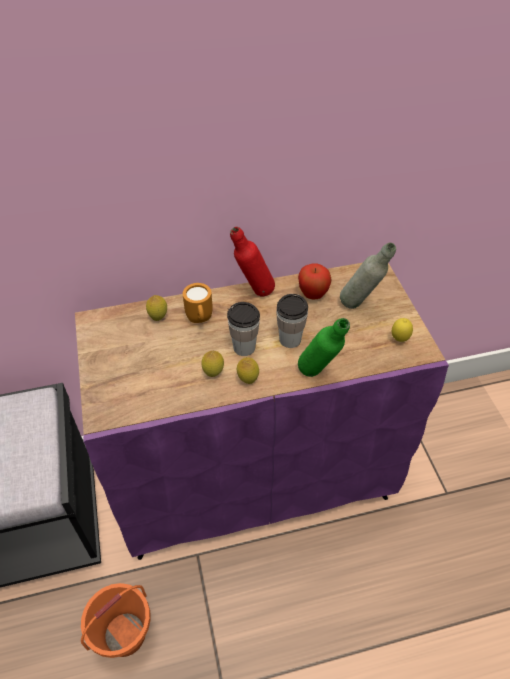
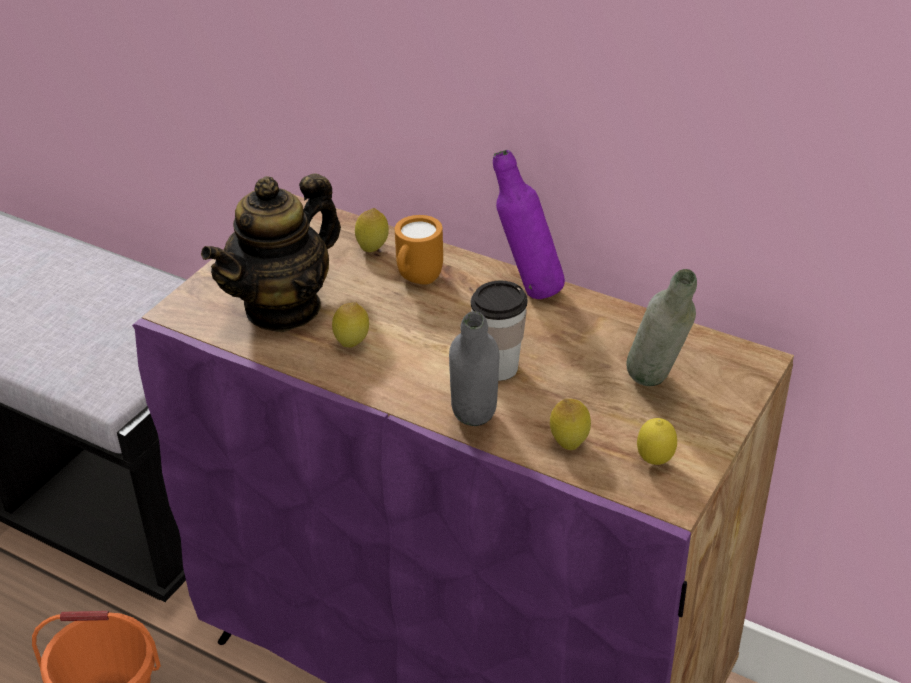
camera: 45 degrees right, 10 degrees down
cup [227,302,260,356] -> none
red bottle [230,227,275,296] -> purple bottle [493,150,565,299]
lemon [237,357,259,384] -> lemon moved to [550,399,591,450]
apple [298,263,332,299] -> none
green bottle [298,318,350,377] -> grey bottle [449,311,499,426]
none -> teapot [201,173,341,332]

